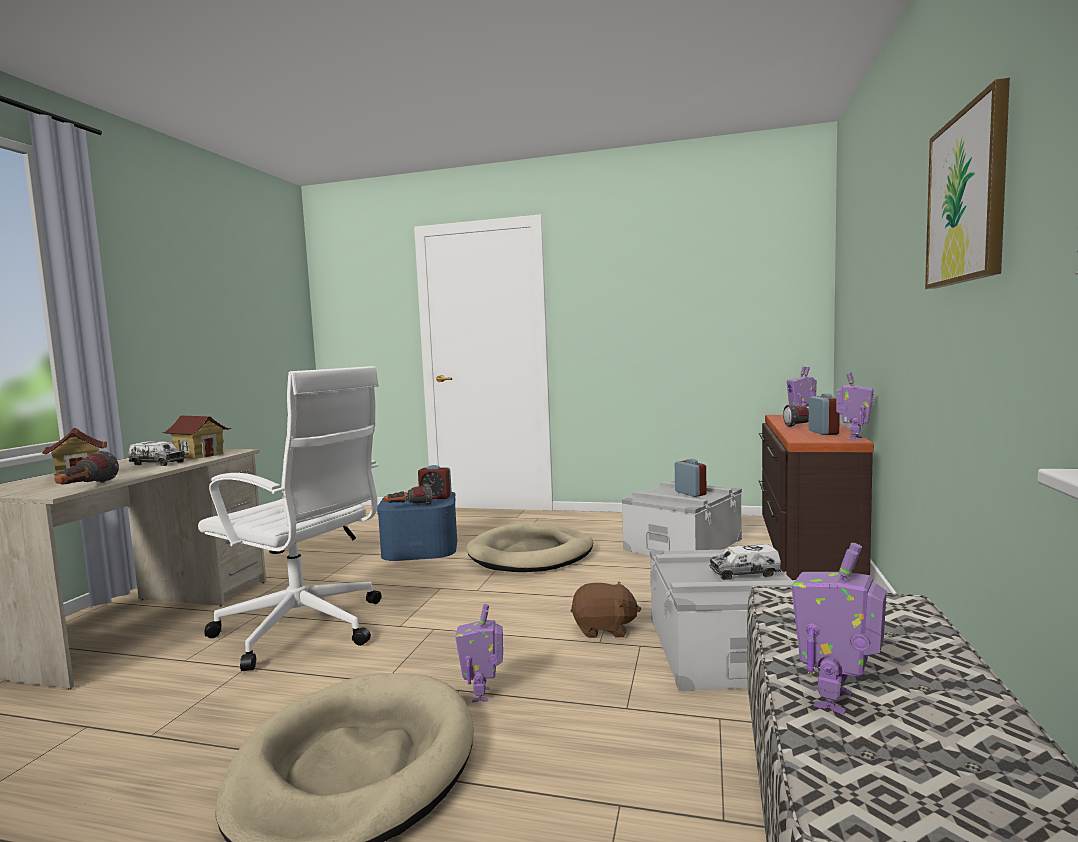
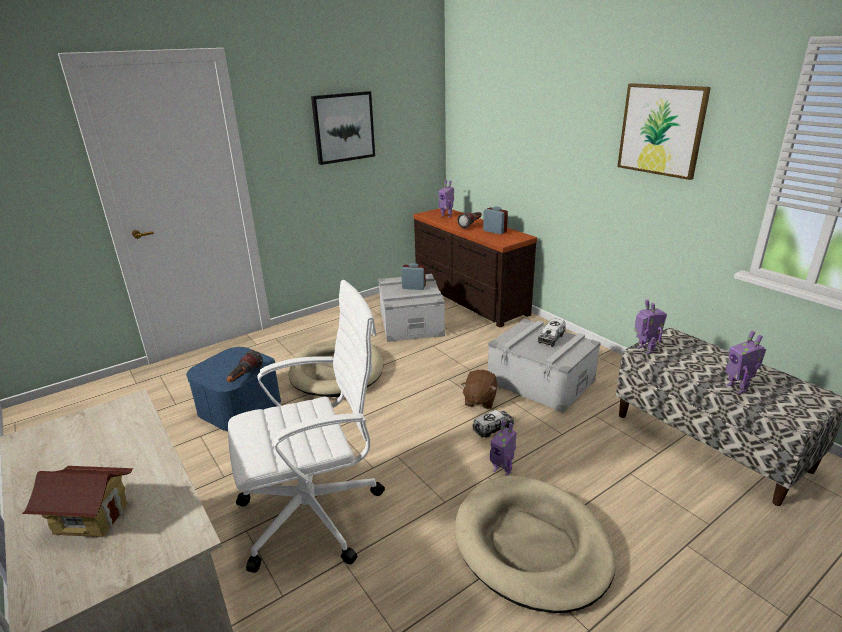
camera: 50 degrees left, 20 degrees up
flashlight [55,451,119,484] -> none
toy truck [128,441,185,466] -> toy truck moved to [472,410,514,438]
toy house [162,416,231,459] -> none
alarm clock [418,465,452,499] -> none
brown plush toy [571,582,641,638] -> brown plush toy turned 150 degrees clockwise [461,370,497,409]
toy robot [836,372,874,440] -> toy robot moved to [634,299,667,354]
none -> picture [311,91,375,165]

